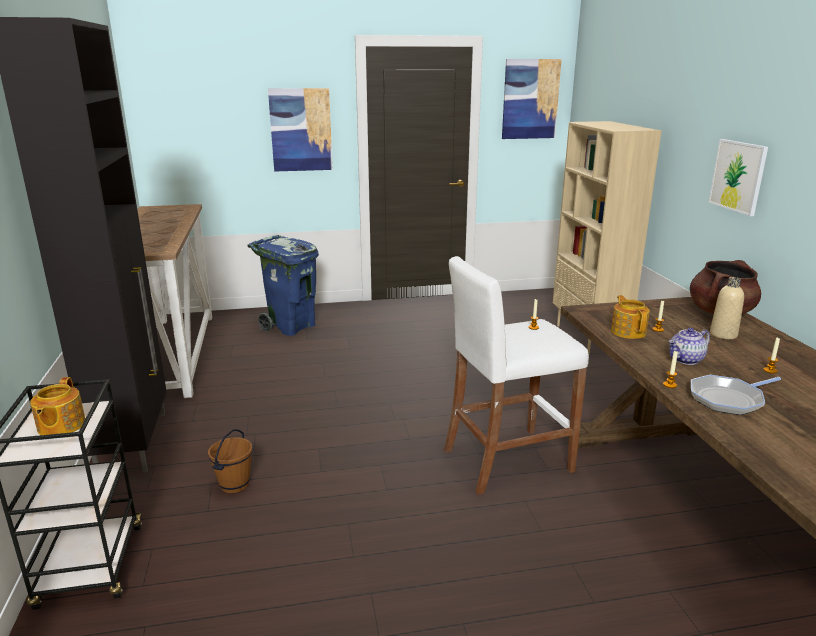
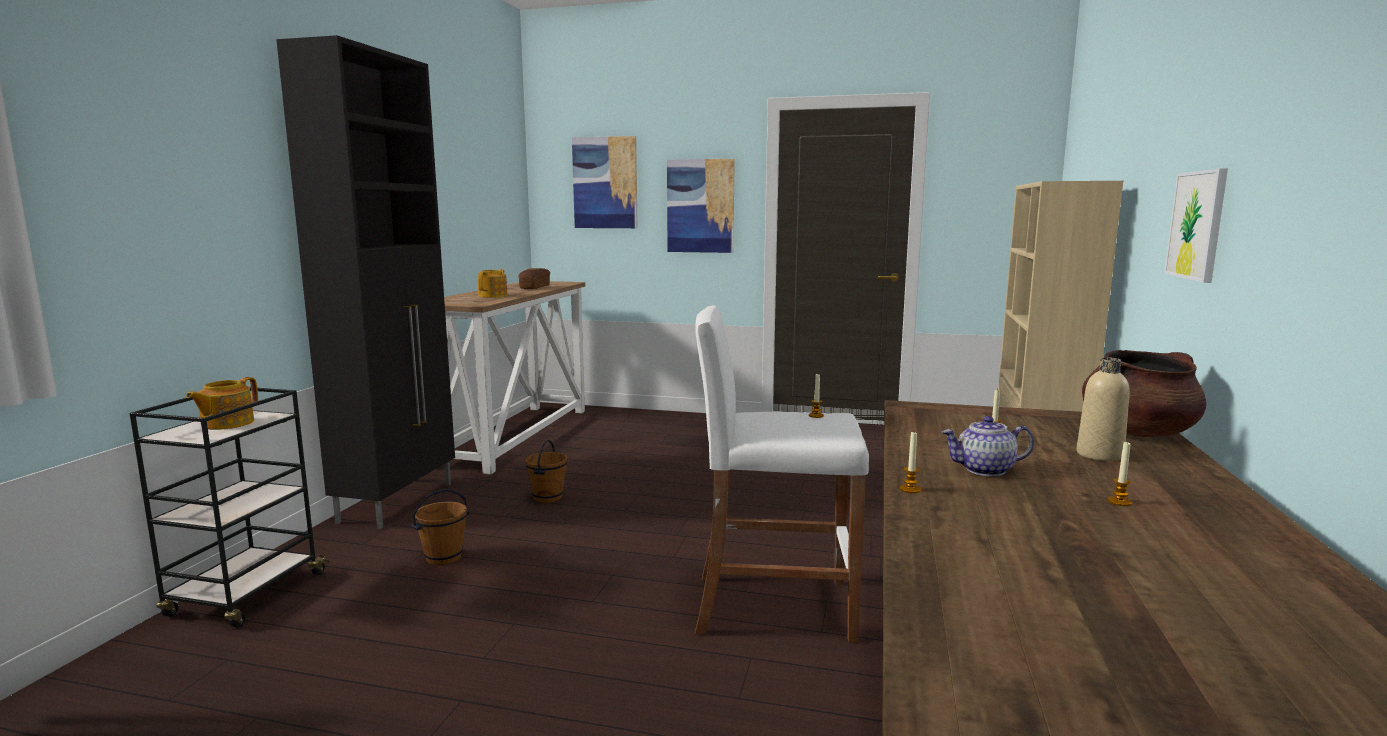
camera: 25 degrees right, 10 degrees down
blue trash can [248,235,319,336] -> none
picture [502,59,562,139] -> picture moved to [572,136,637,228]
teapot [611,295,650,339] -> teapot moved to [477,269,507,298]
frying pan [691,375,781,415] -> none
none -> bread [518,268,550,289]
none -> brown bucket [525,440,568,503]

